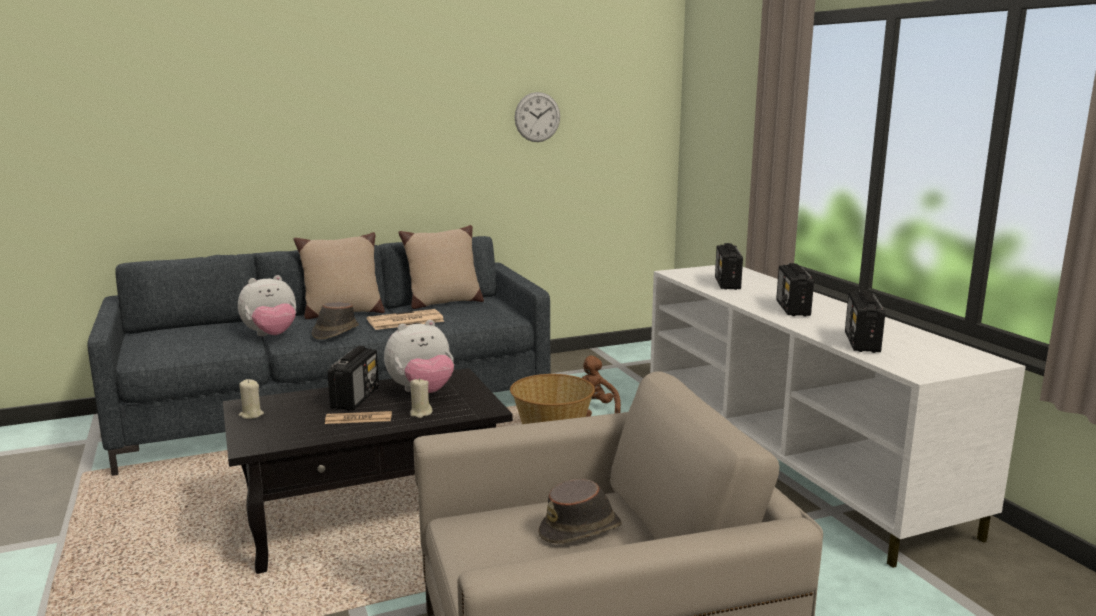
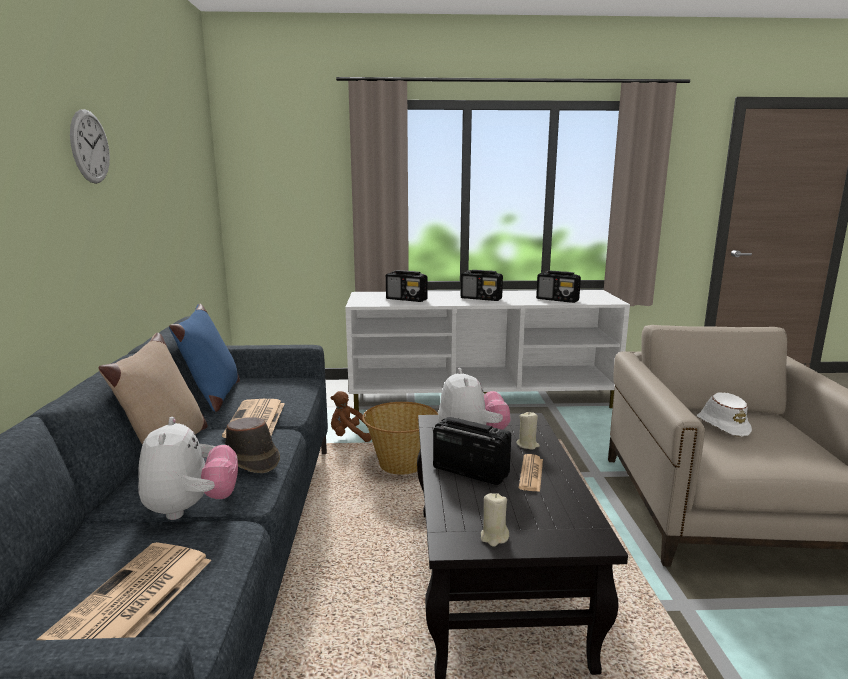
camera: 70 degrees left, 0 degrees up
beige pillow [398,225,484,309] -> blue pillow [169,304,240,412]
wall clock [515,92,560,142] -> wall clock moved to [70,109,110,184]
brown hat [538,479,622,544] -> white hat [696,392,752,437]
none -> newspaper [36,542,212,640]

